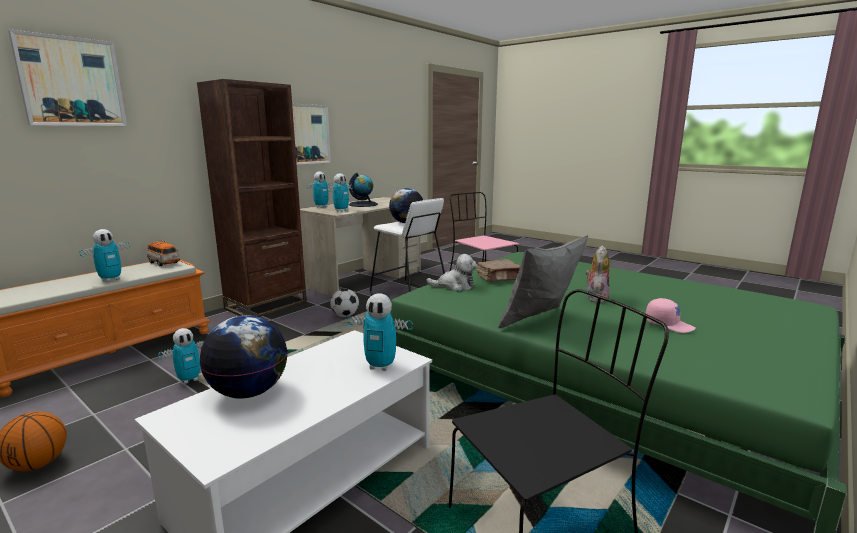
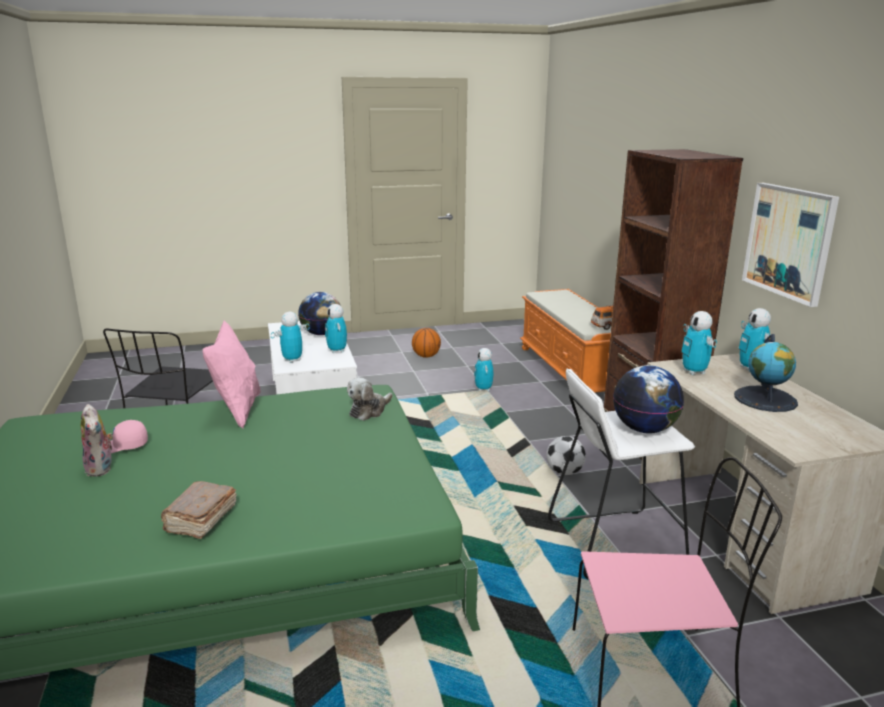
camera: 125 degrees right, 5 degrees up
picture [8,29,127,126] -> none
toy robot [79,229,130,282] -> toy robot moved to [325,304,347,354]
brown book [477,259,520,282] -> brown book moved to [161,481,236,539]
grey pillow [498,236,588,328] -> pink pillow [203,320,261,429]
plush toy [585,245,610,303] -> plush toy moved to [81,404,113,477]

